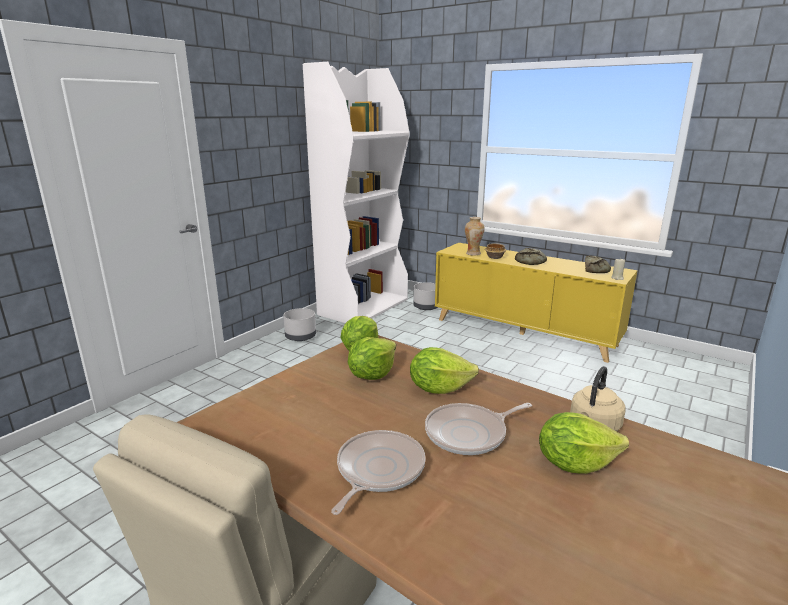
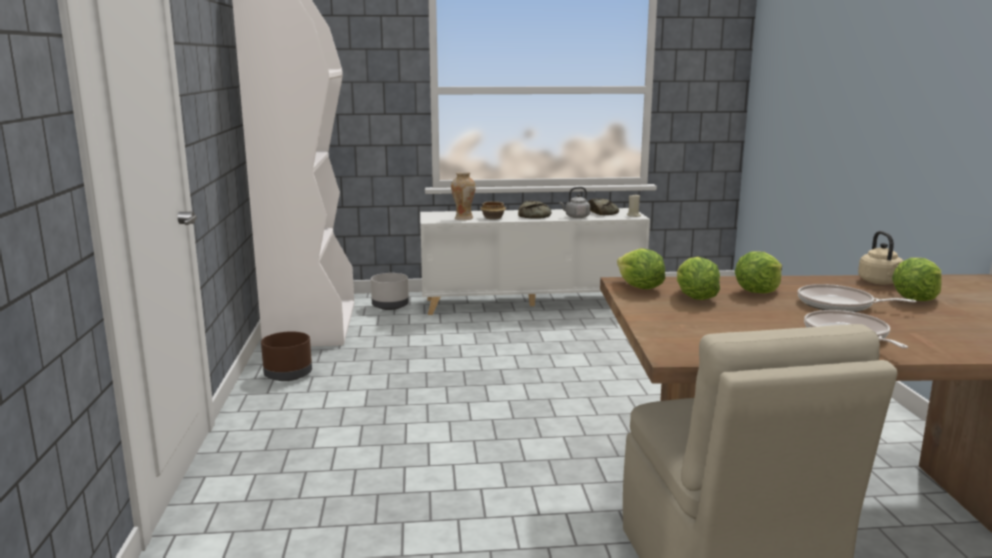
camera: 40 degrees left, 5 degrees down
grey planter [283,308,316,341] -> brown planter [261,331,312,381]
frying pan [425,403,532,455] -> frying pan turned 90 degrees clockwise [798,284,916,312]
yellow cabinet [435,243,638,363] -> white cabinet [420,208,650,315]
none -> grey kettle [559,187,590,218]

